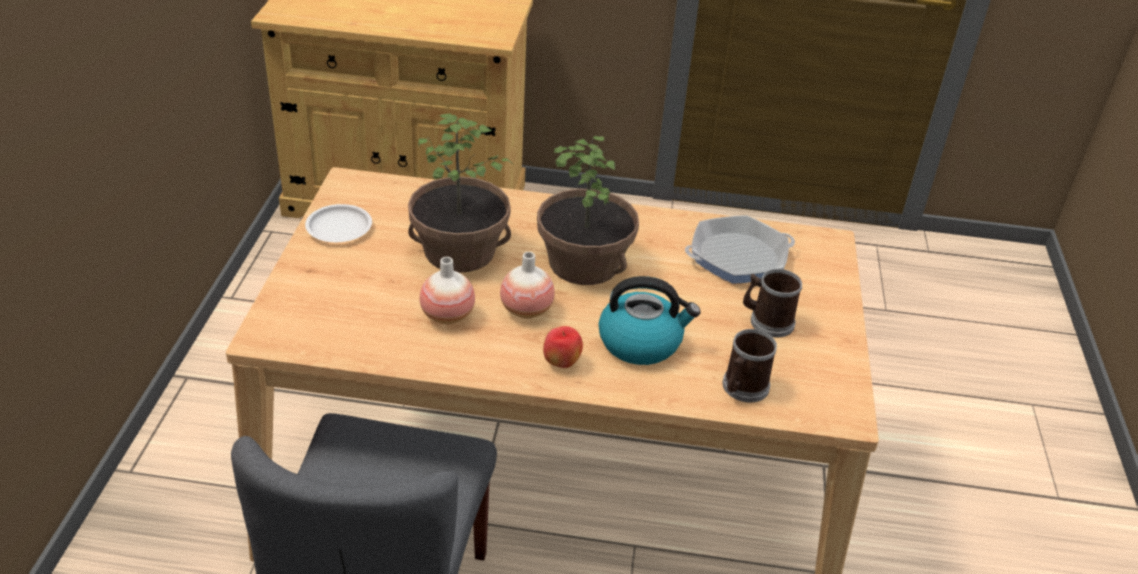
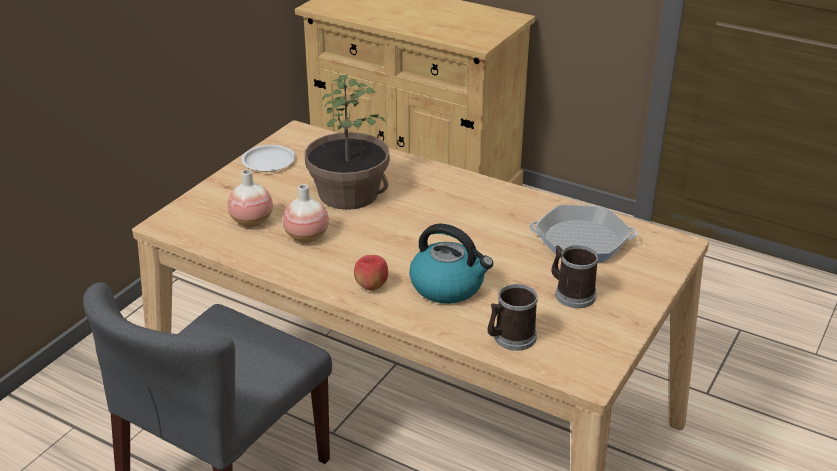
camera: 25 degrees right, 5 degrees down
vase [500,252,555,319] -> vase moved to [228,169,273,227]
potted plant [537,136,639,285] -> none

